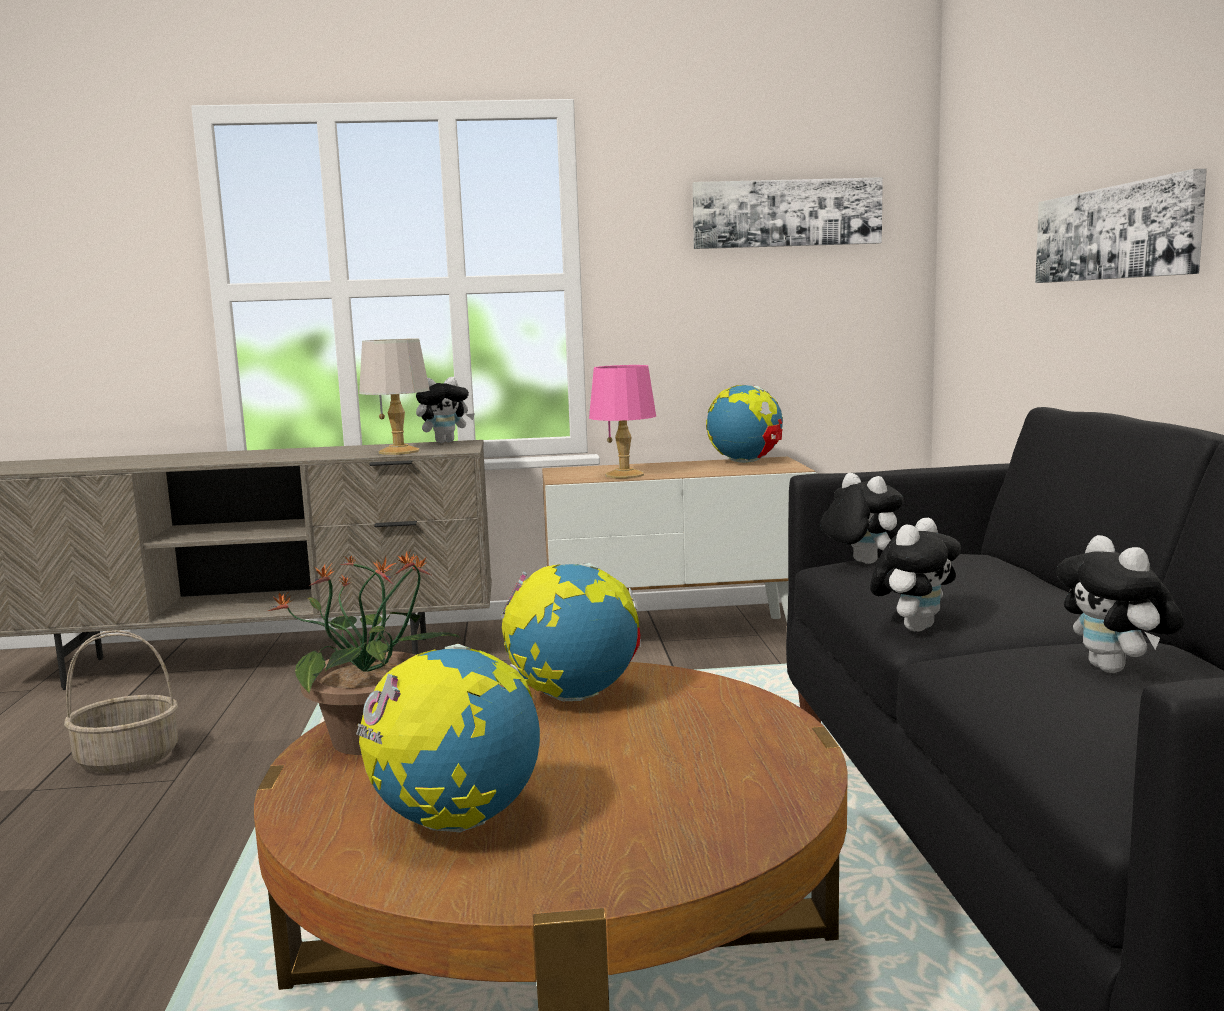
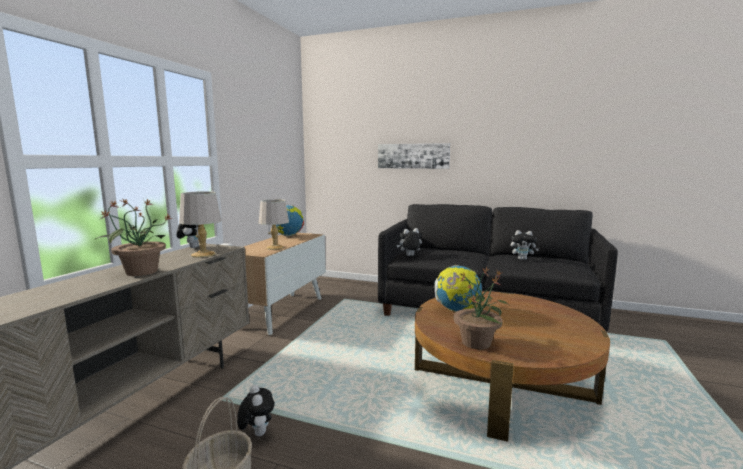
camera: 65 degrees left, 0 degrees up
globe [356,644,540,832] -> none
pink table lamp [589,365,656,479] -> grey table lamp [259,199,289,250]
picture [693,177,883,249] -> none
plush toy [870,518,961,632] -> plush toy moved to [237,385,275,436]
none -> potted plant [94,199,172,276]

